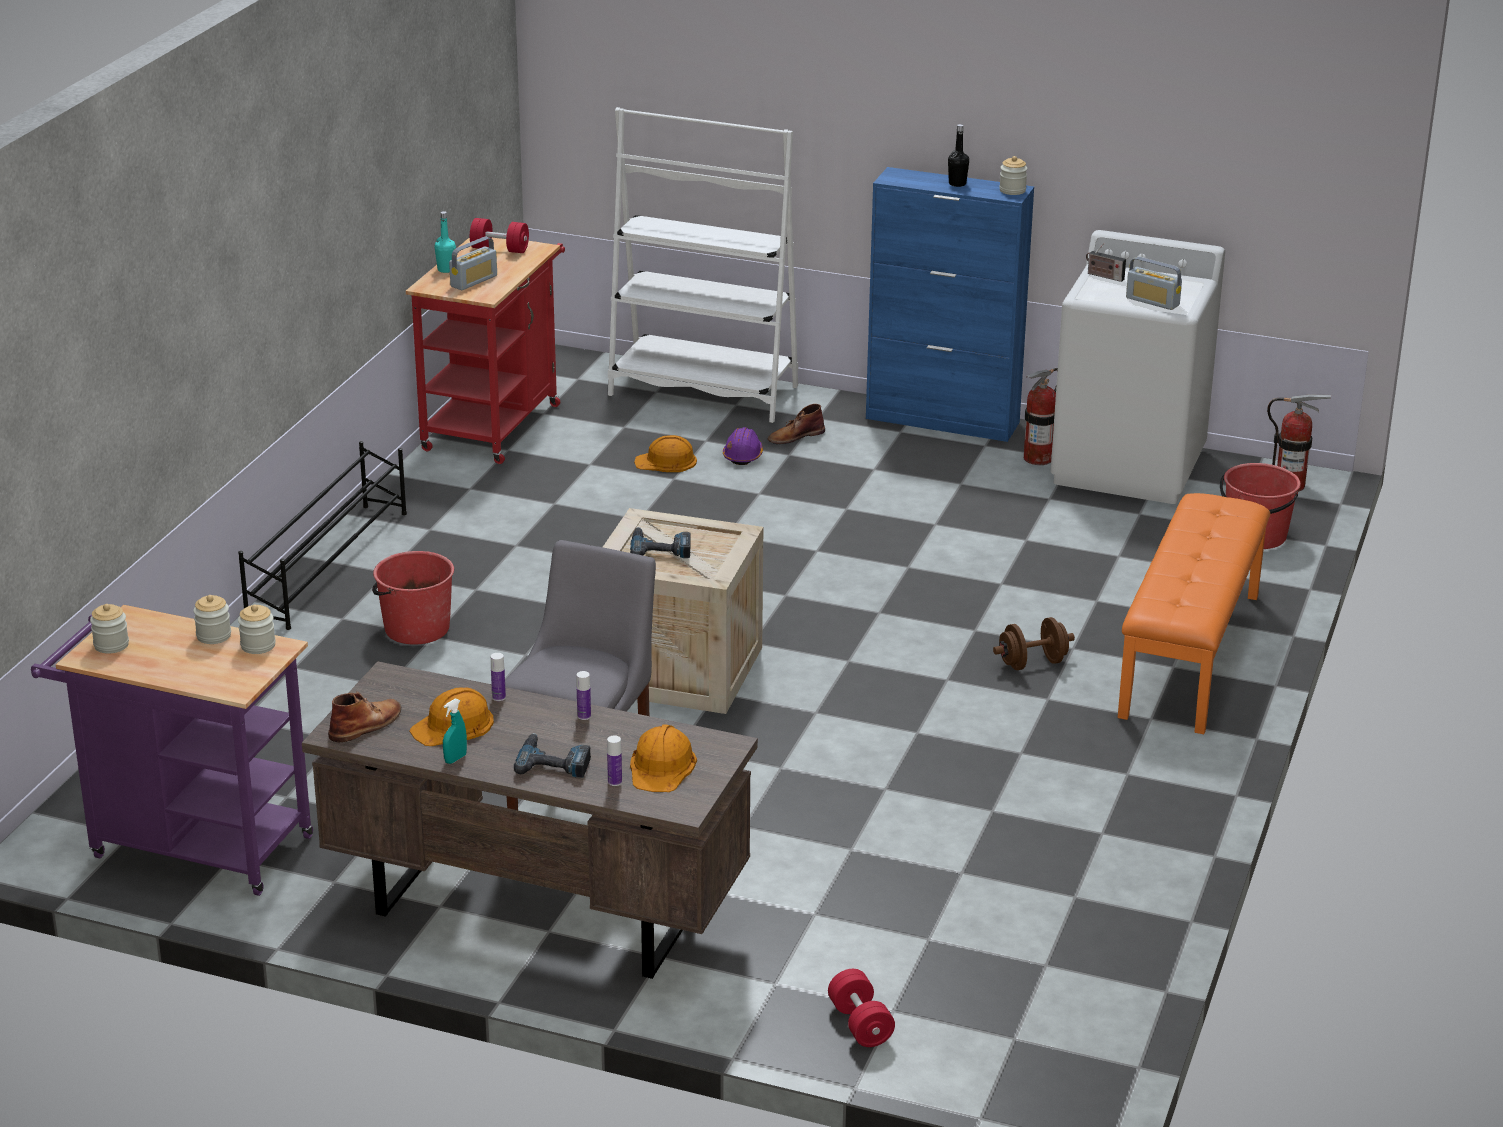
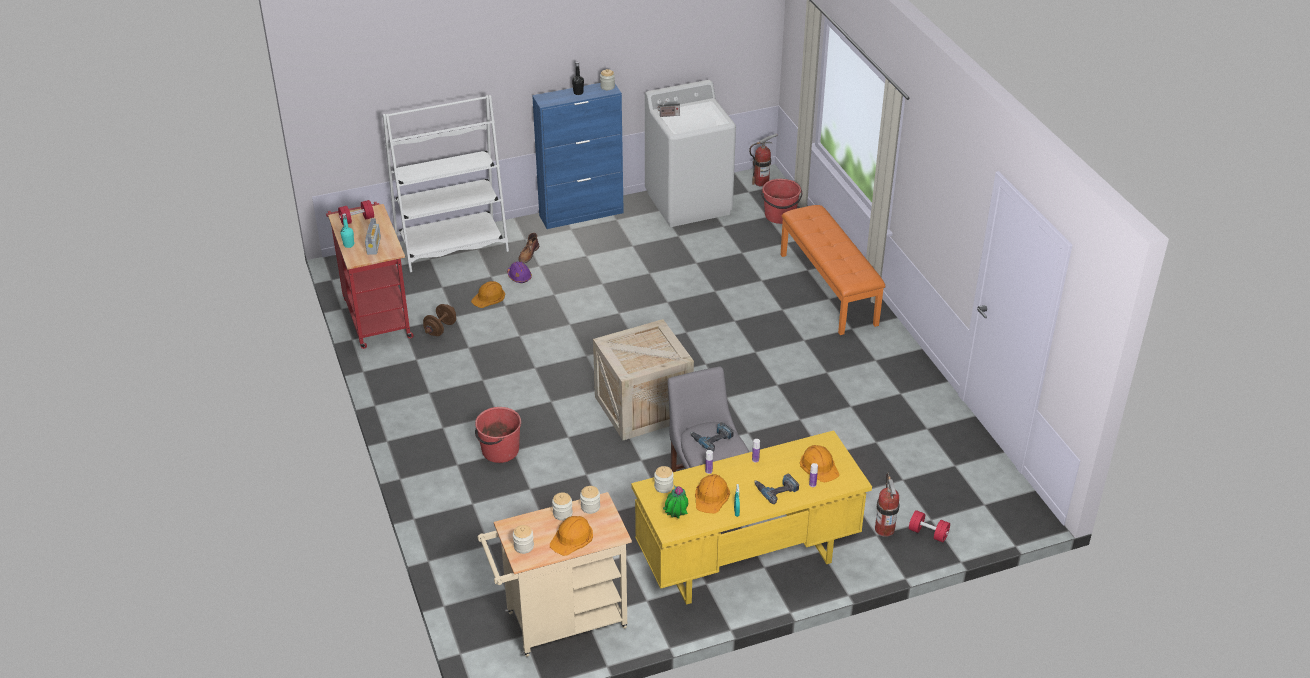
camera: 40 degrees left, 10 degrees up
purple cart [31,605,313,896] -> beige cart [478,492,632,657]
black shoe rack [238,441,407,630] -> none
brown desk [302,661,758,979] -> yellow desk [631,430,872,605]
brown boot [328,691,401,742] -> potted plant [663,486,688,518]
power drill [630,527,691,558] -> power drill moved to [690,422,734,452]
brown dumbbell [993,617,1075,670] -> brown dumbbell moved to [423,304,456,336]
fire extinguisher [1024,368,1058,465] -> fire extinguisher moved to [875,473,900,537]
radio [1126,257,1182,310] -> none
none -> orange hard hat [550,516,593,556]
none -> jar [654,466,674,493]

